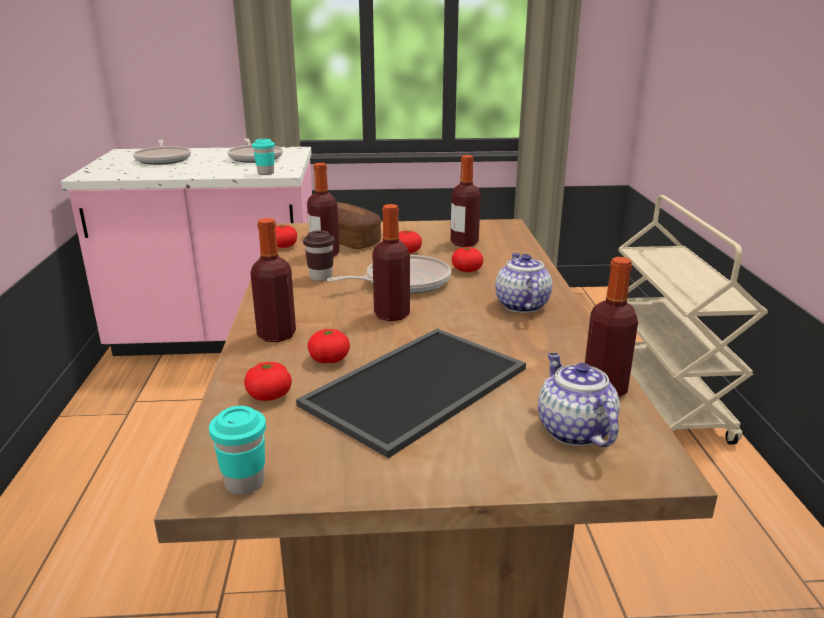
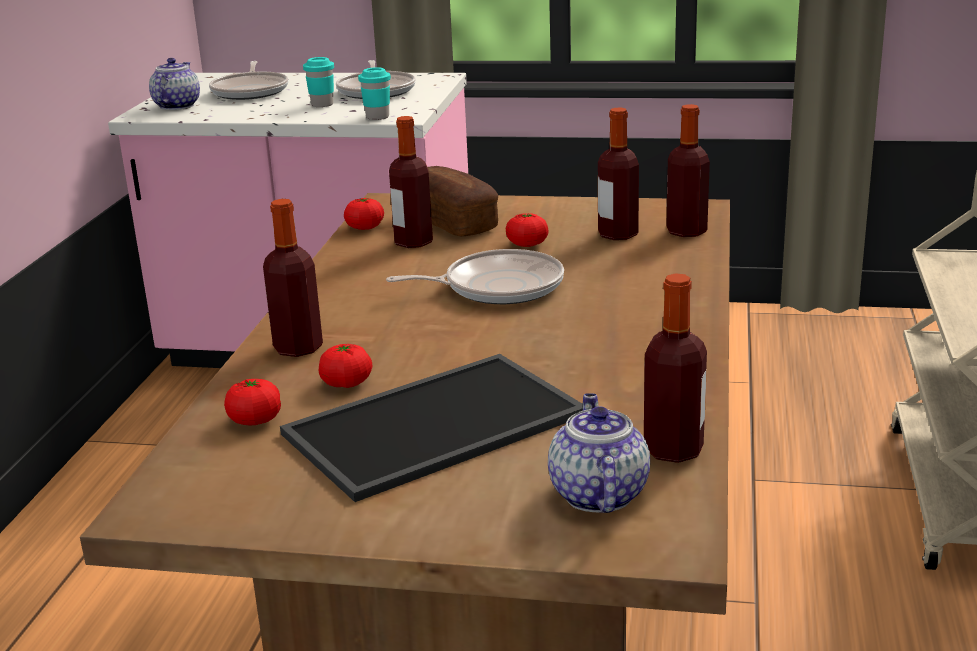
camera: 15 degrees right, 0 degrees up
turquoise cup [209,406,266,495] -> turquoise cup moved to [303,57,334,107]
brown cup [303,230,335,281] -> none
bottle [372,204,410,321] -> bottle moved to [666,104,710,237]
tomato [452,247,483,272] -> none
teapot [495,253,552,313] -> teapot moved to [149,58,200,110]

